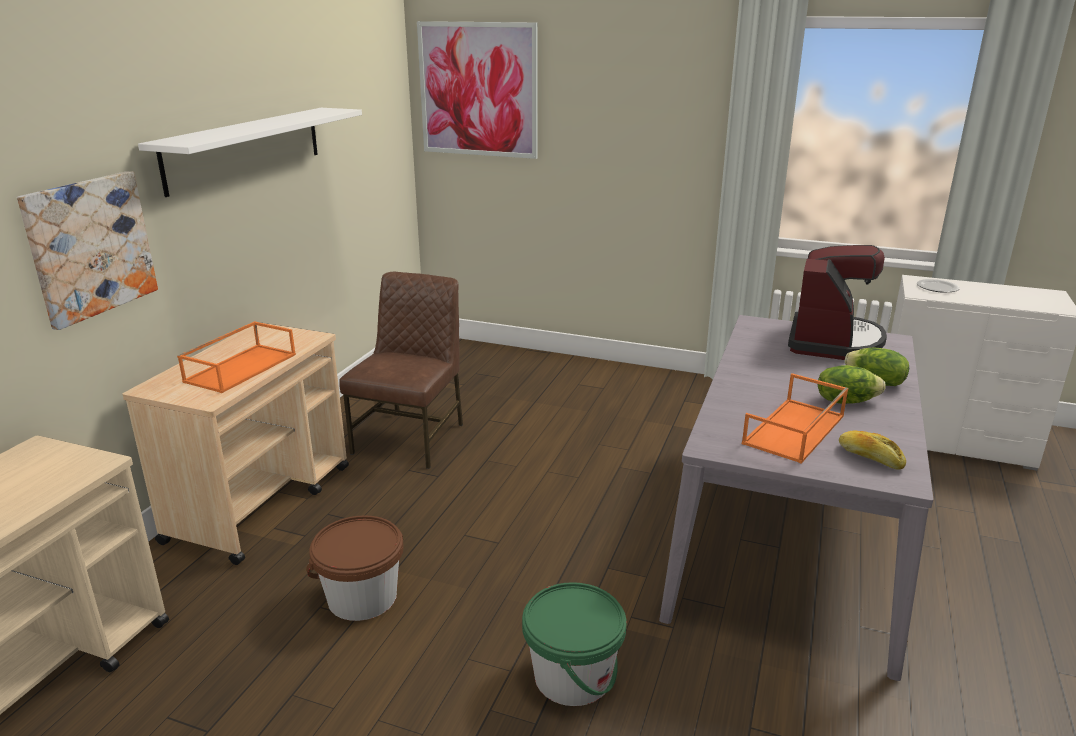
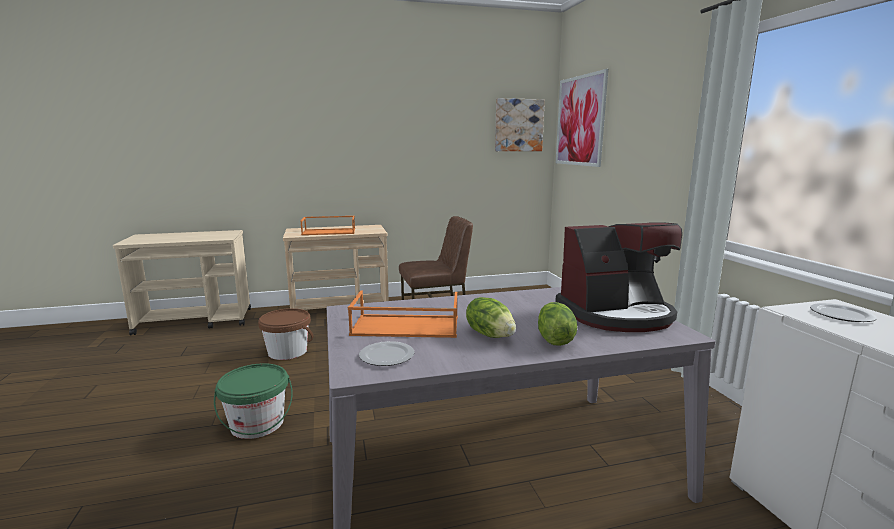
camera: 55 degrees right, 10 degrees down
picture [17,171,158,330] -> picture moved to [495,98,545,151]
white shelf [138,108,362,197] -> none
bread [839,431,906,470] -> plate [359,341,415,366]

